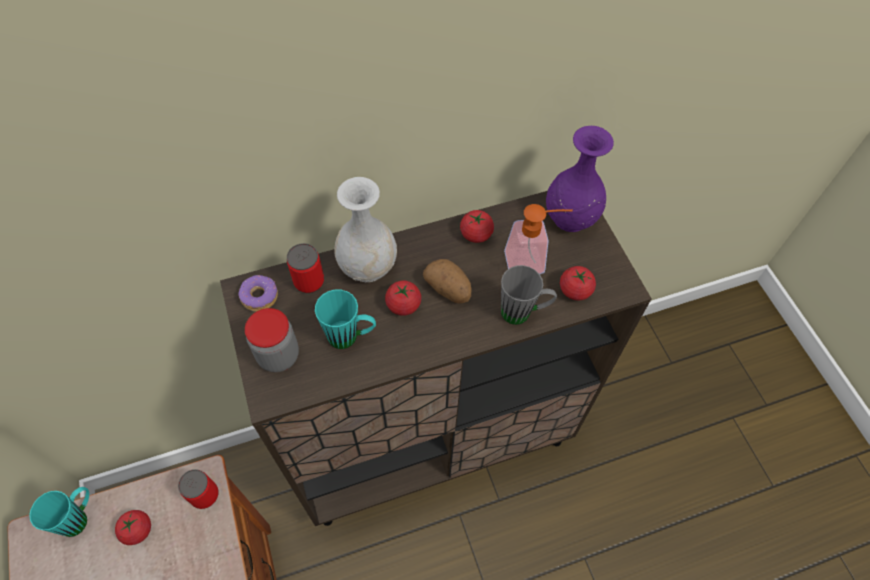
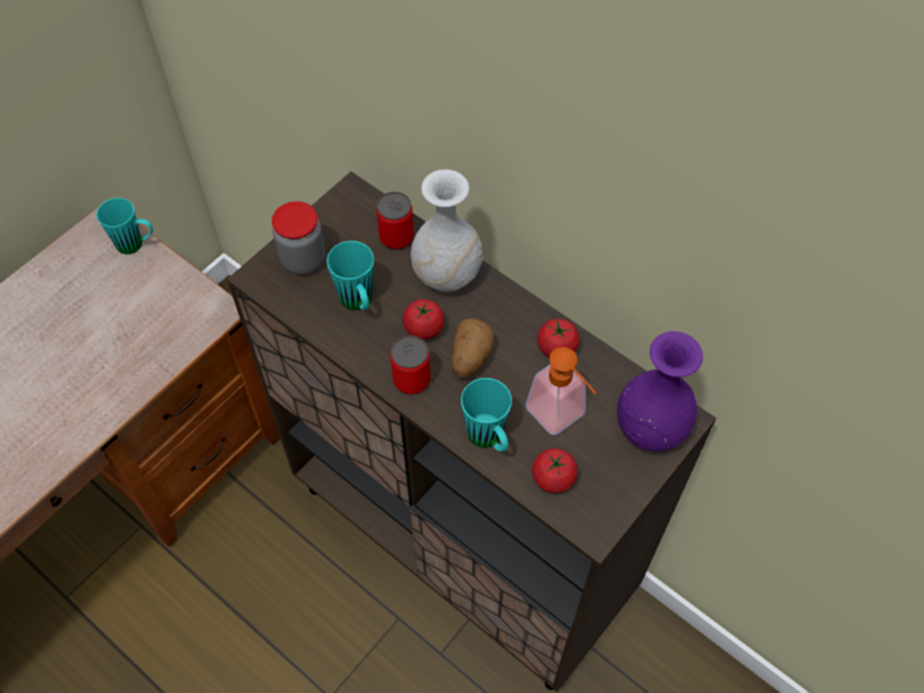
camera: 60 degrees right, 0 degrees up
tomato [115,510,151,545] -> none
can [178,469,219,509] -> can moved to [390,335,431,394]
donut [238,275,278,312] -> none
grey mug [501,265,557,325] -> turquoise mug [461,378,512,452]

